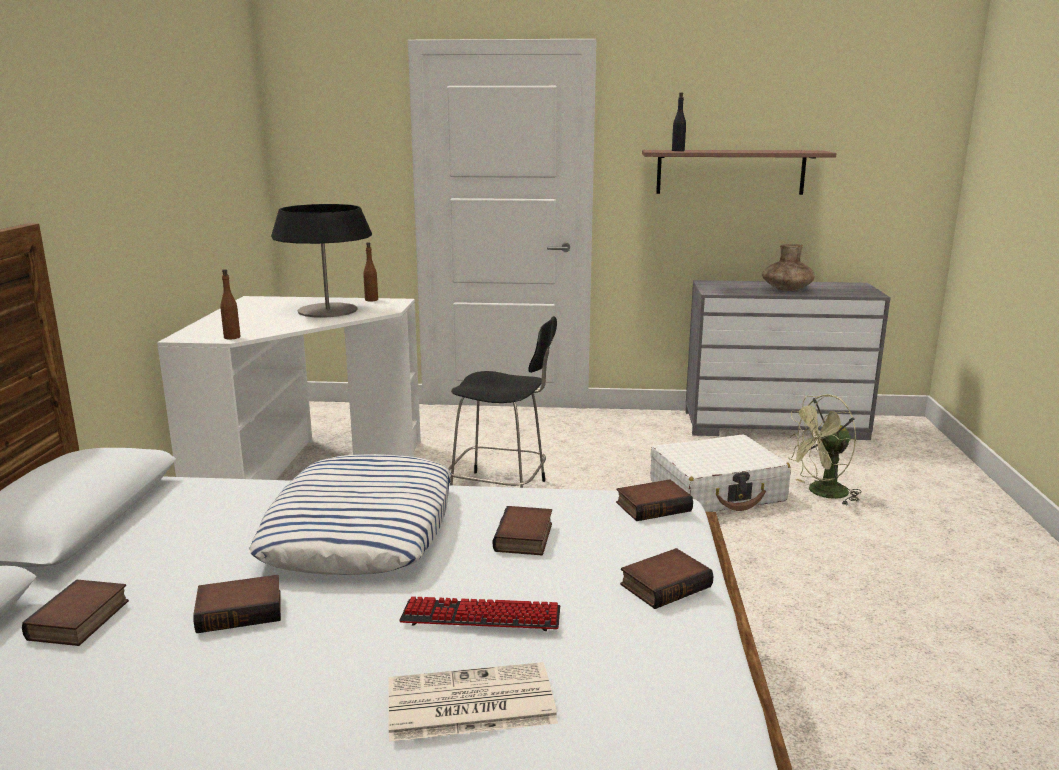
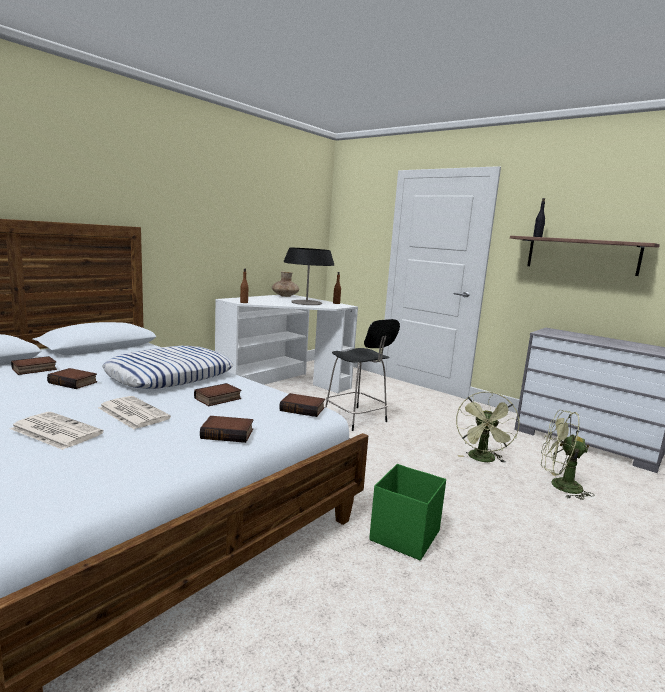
camera: 35 degrees right, 5 degrees down
keyboard [399,597,560,631] -> newspaper [98,396,171,429]
white suitcase [650,435,791,512] -> green fan [456,392,520,463]
brown vase [762,244,815,291] -> brown vase moved to [272,271,299,297]
none -> green storage box [369,464,446,561]

